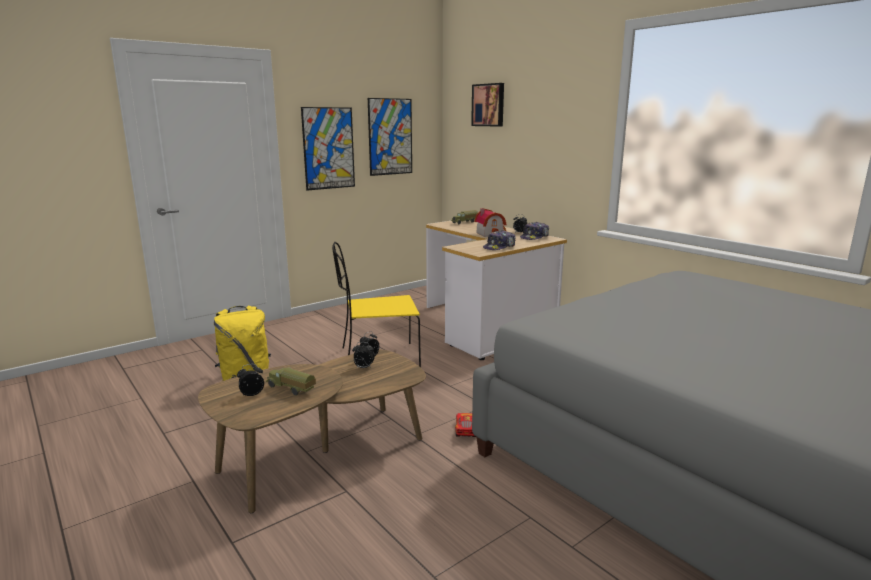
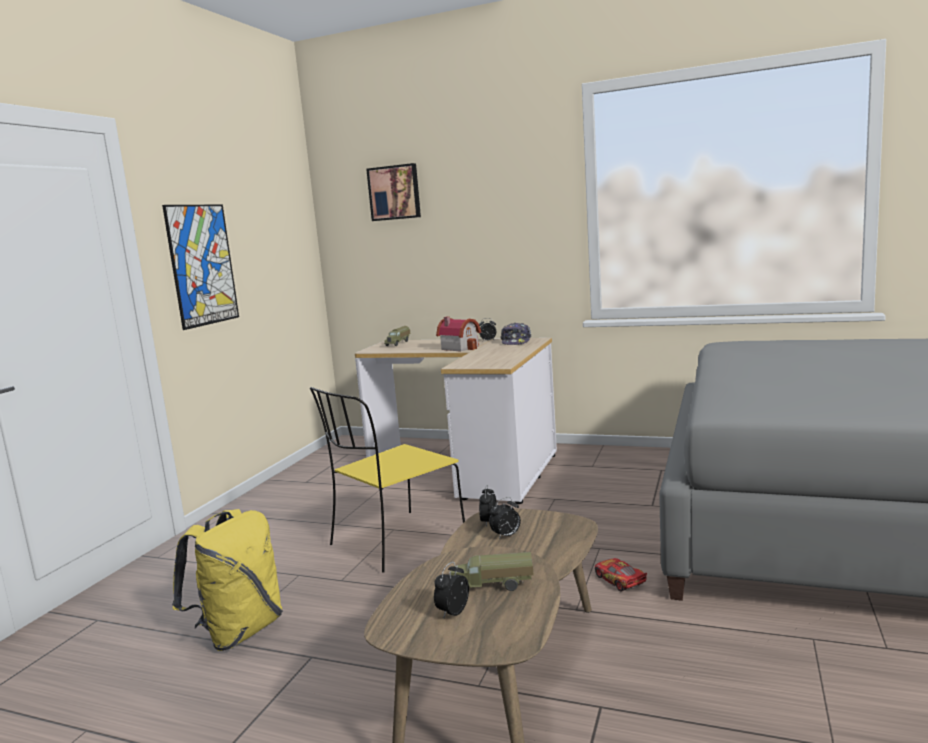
camera: 30 degrees left, 5 degrees down
picture [368,98,412,176] -> none
cap [483,230,516,250] -> none

